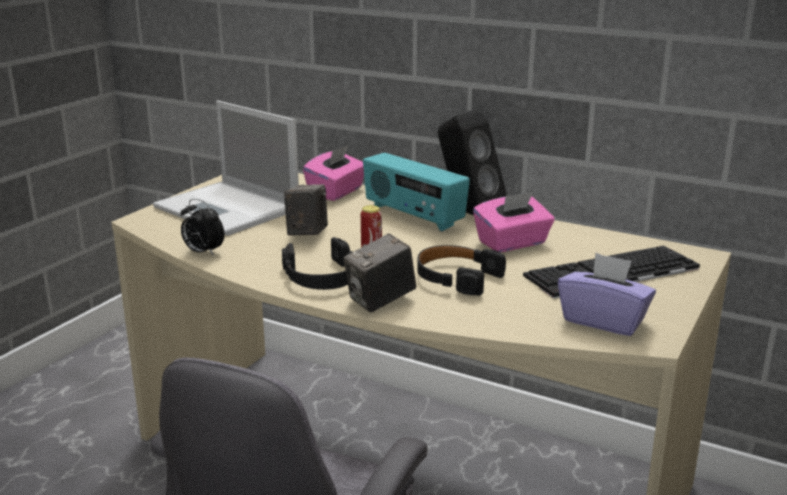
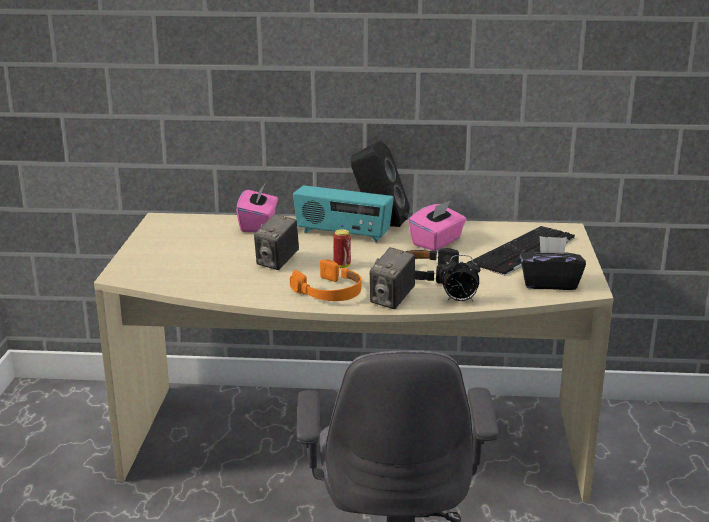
camera: 25 degrees left, 0 degrees up
laptop [153,100,299,236] -> none
alarm clock [181,199,224,256] -> alarm clock moved to [442,255,480,302]
black headphones [282,237,353,290] -> orange headphones [290,259,361,301]
camera [284,184,328,235] -> camera turned 135 degrees counterclockwise [254,214,299,270]
purple tissue box [558,253,656,336] -> black tissue box [520,236,586,290]

